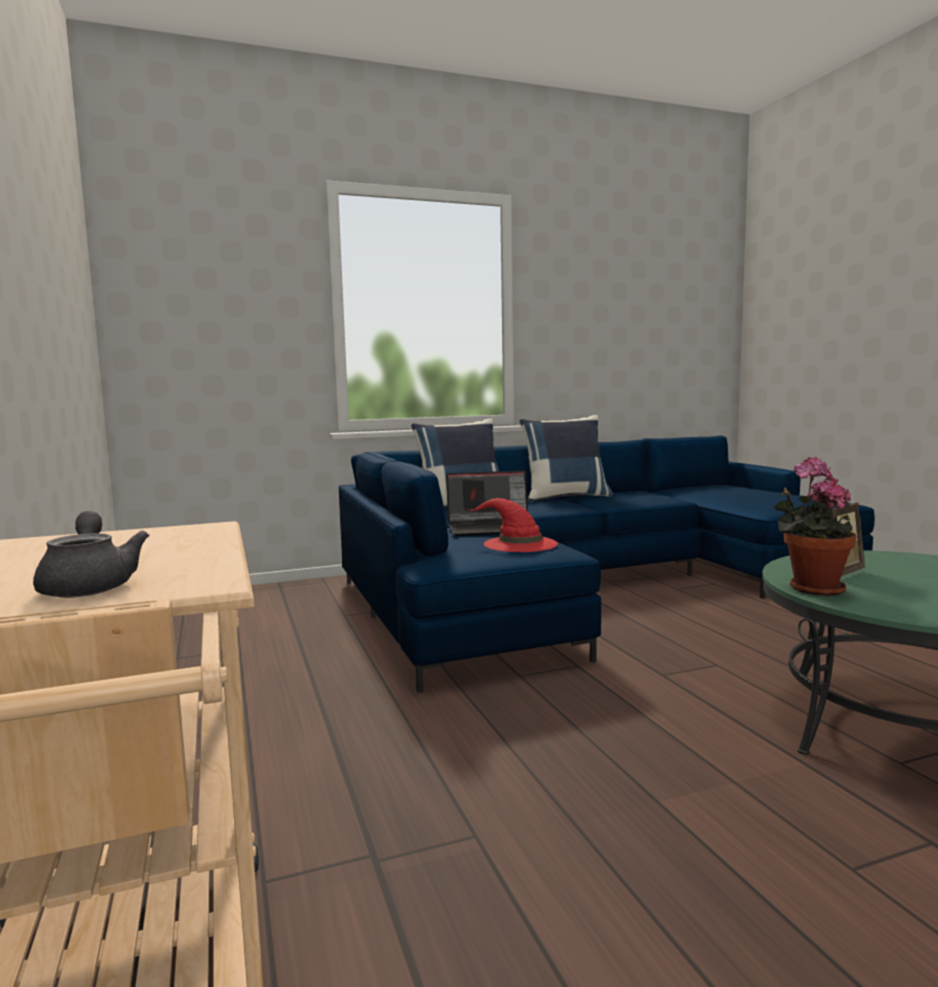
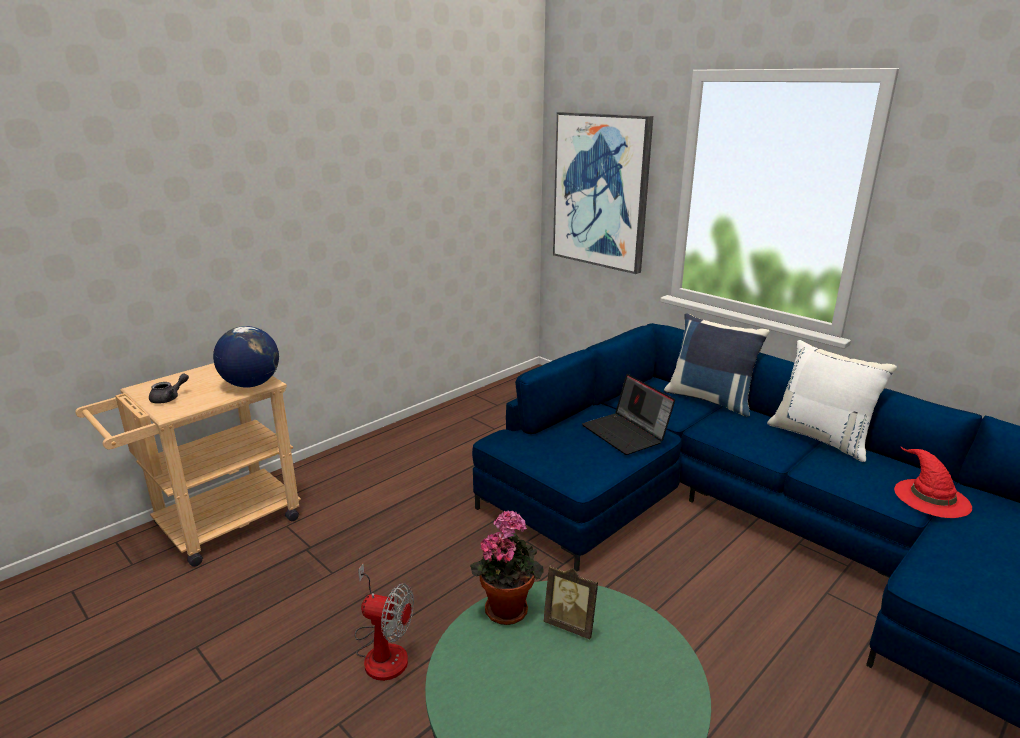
camera: 65 degrees right, 15 degrees up
red hat [467,498,558,552] -> red hat moved to [894,446,972,518]
blue pillow [519,415,613,502] -> white pillow [767,340,897,462]
none -> globe [213,326,279,388]
none -> fan [355,564,414,681]
none -> picture [553,112,653,274]

